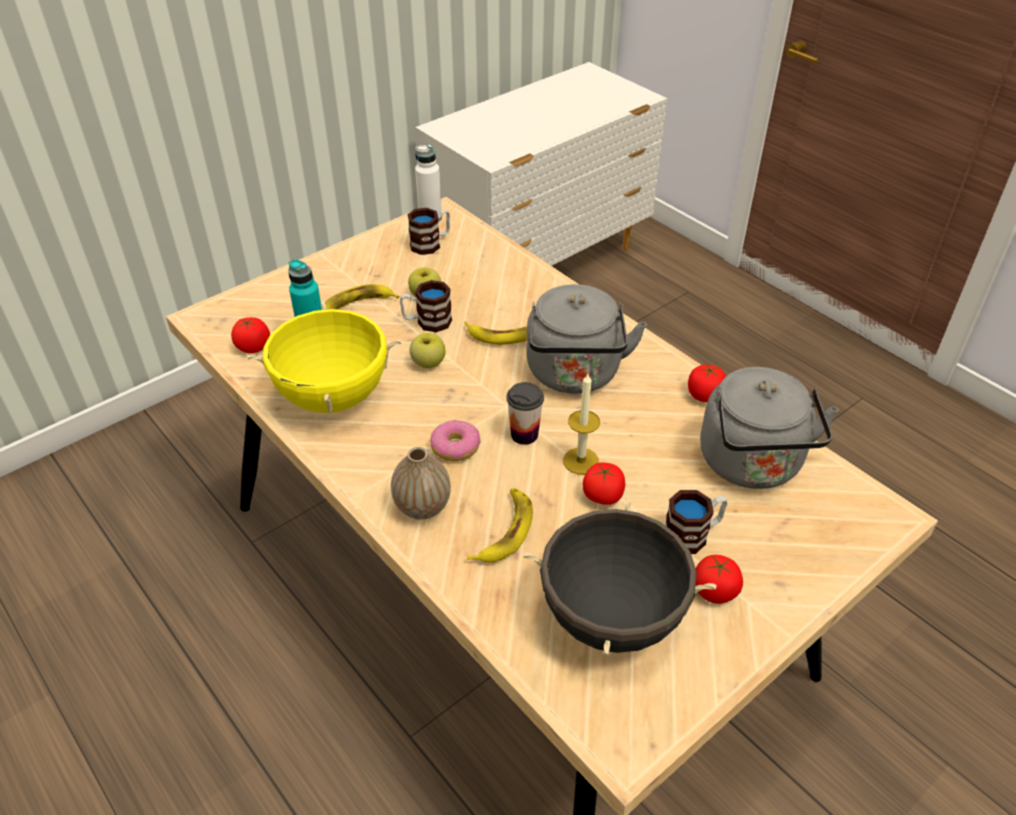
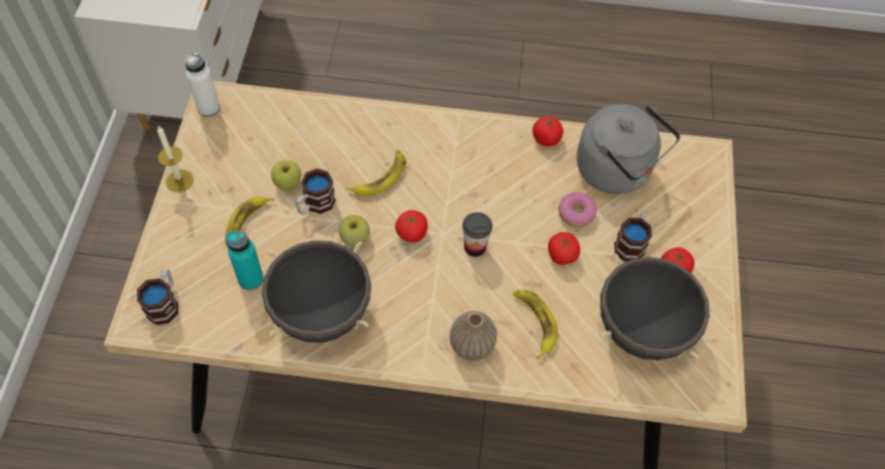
camera: 45 degrees left, 15 degrees up
tomato [231,317,270,353] -> tomato moved to [395,210,428,242]
yellow cooking pot [247,302,402,413] -> black cooking pot [262,240,371,343]
mug [407,208,450,255] -> mug moved to [137,269,178,325]
donut [430,420,481,461] -> donut moved to [558,192,597,227]
grey kettle [526,284,647,394] -> none
candle [563,374,600,474] -> candle moved to [157,125,194,192]

